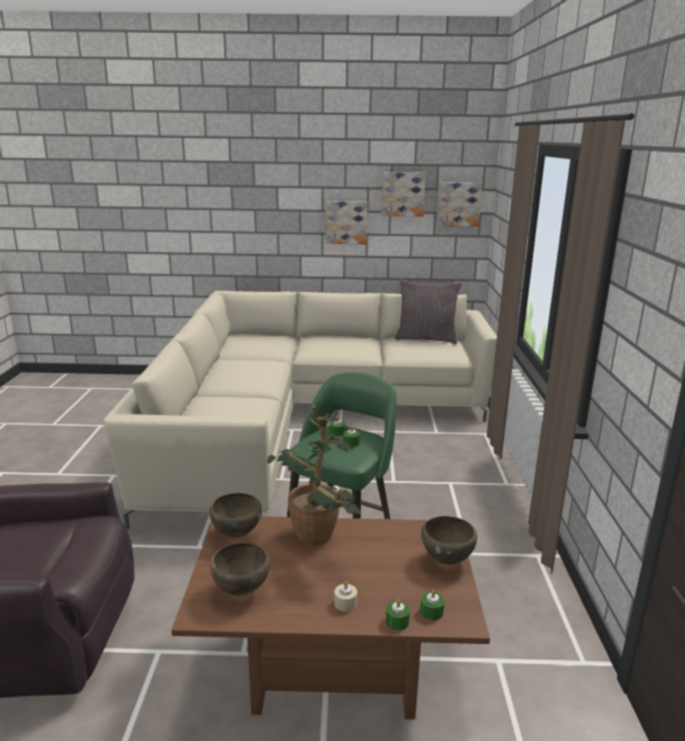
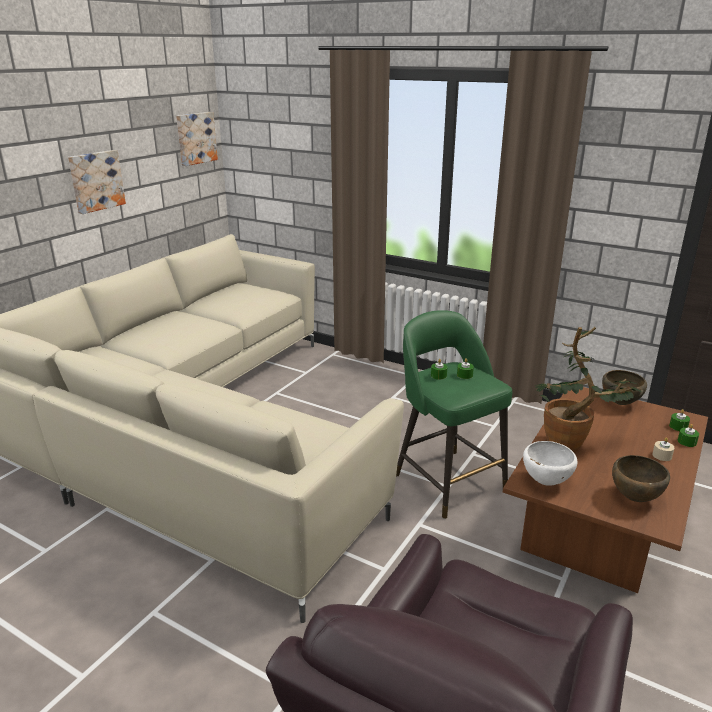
camera: 60 degrees left, 5 degrees up
brown bowl [209,493,262,538] -> white bowl [523,441,577,486]
picture [381,172,426,217] -> none
grey pillow [395,279,462,344] -> none

